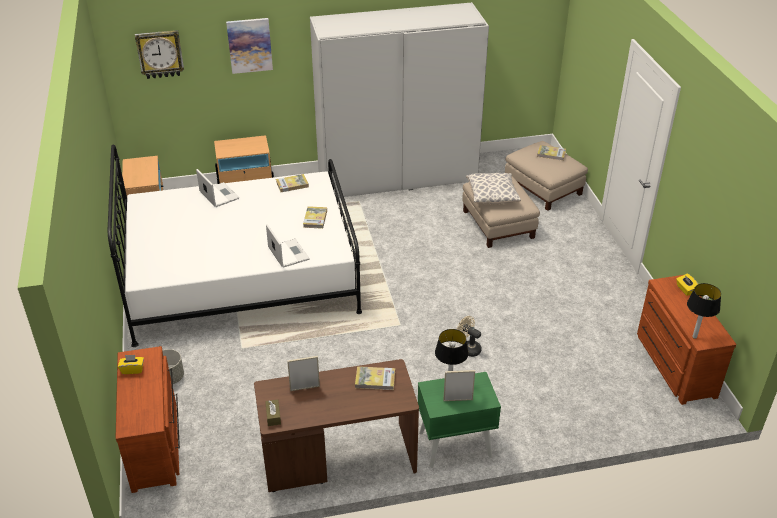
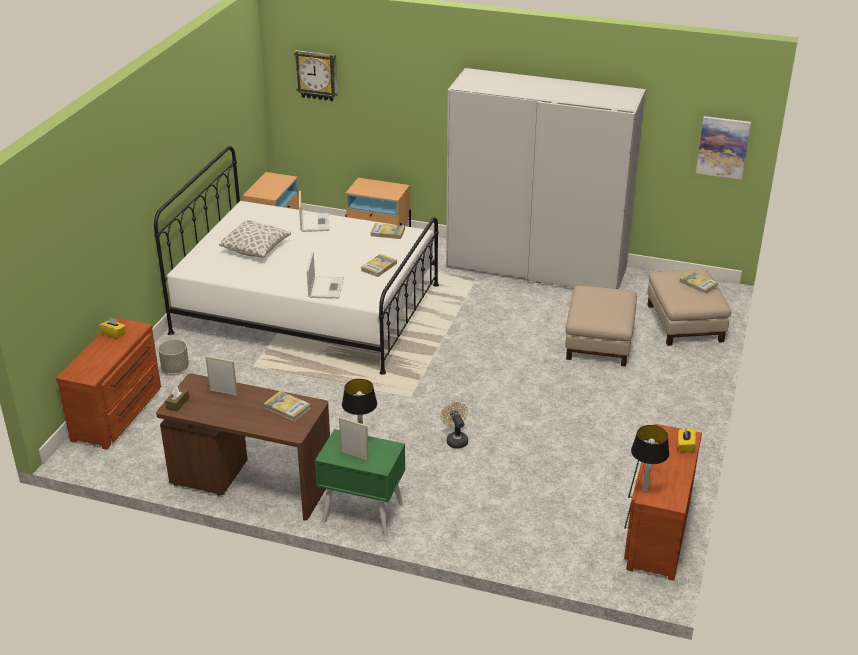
camera: 30 degrees right, 5 degrees down
picture [226,18,273,74] -> picture moved to [696,116,751,180]
pillow [466,173,521,204] -> pillow moved to [219,220,291,258]

